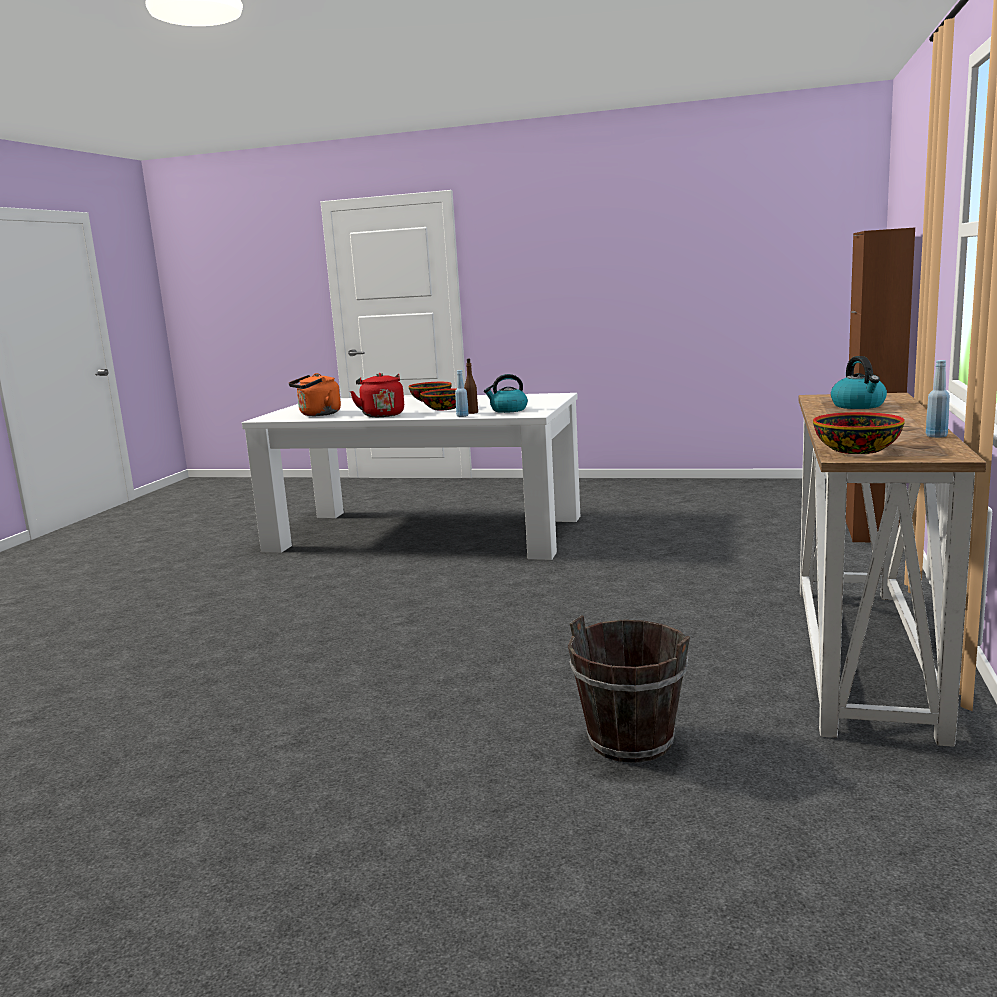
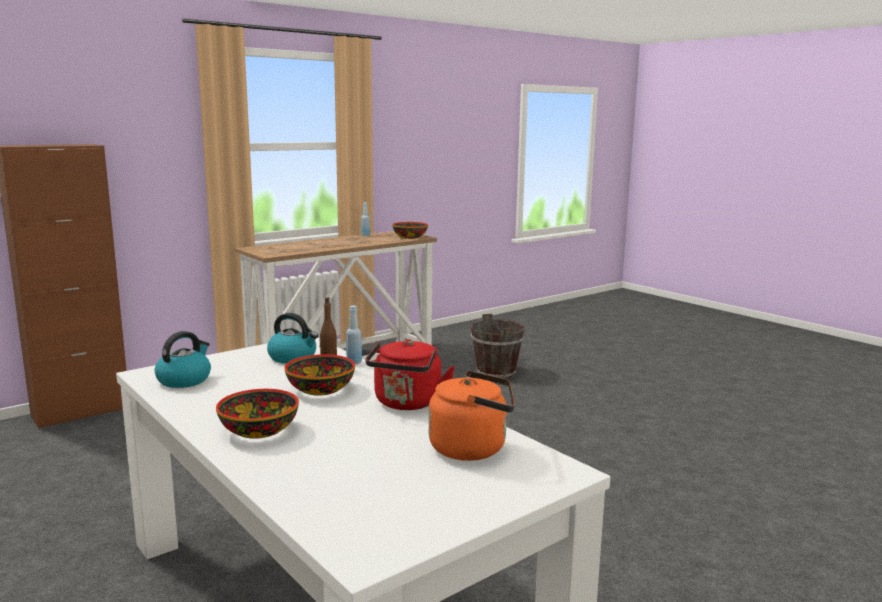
camera: 145 degrees left, 0 degrees up
kettle [831,356,887,409] -> kettle moved to [155,331,211,388]

